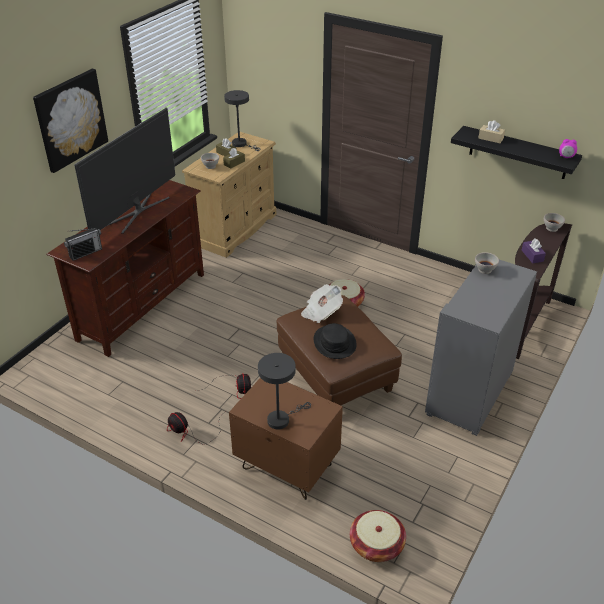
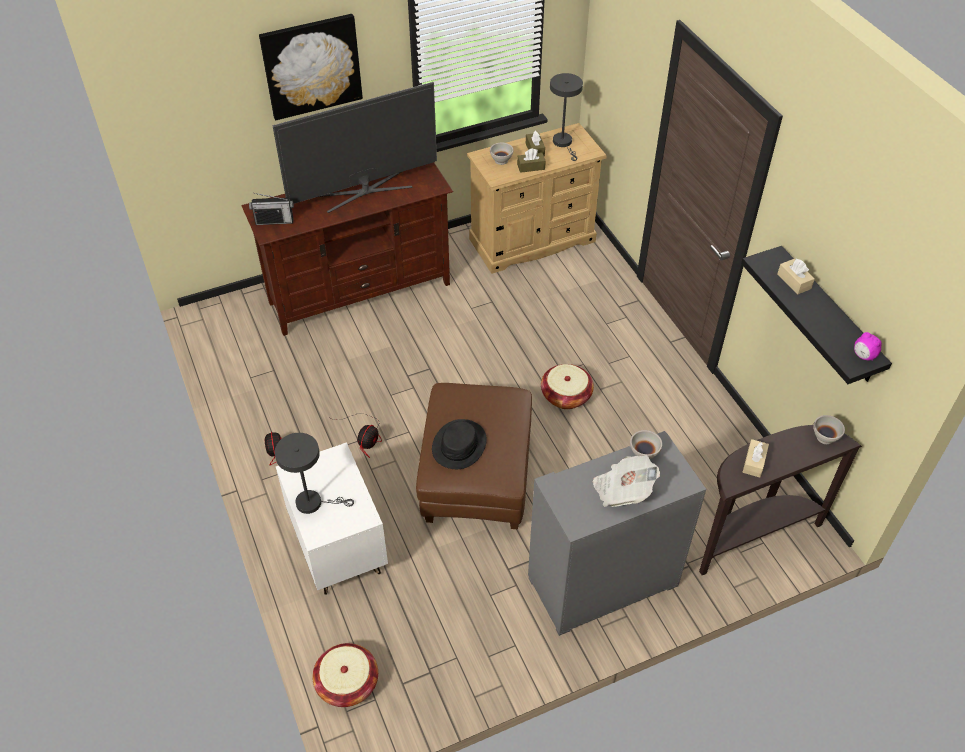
camera: 35 degrees right, 10 degrees up
brown nightstand [229,378,343,500] -> white nightstand [276,442,388,595]
newspaper [301,284,343,323] -> newspaper moved to [592,455,660,507]
purple tissue box [522,238,546,263] -> beige tissue box [743,439,769,477]

